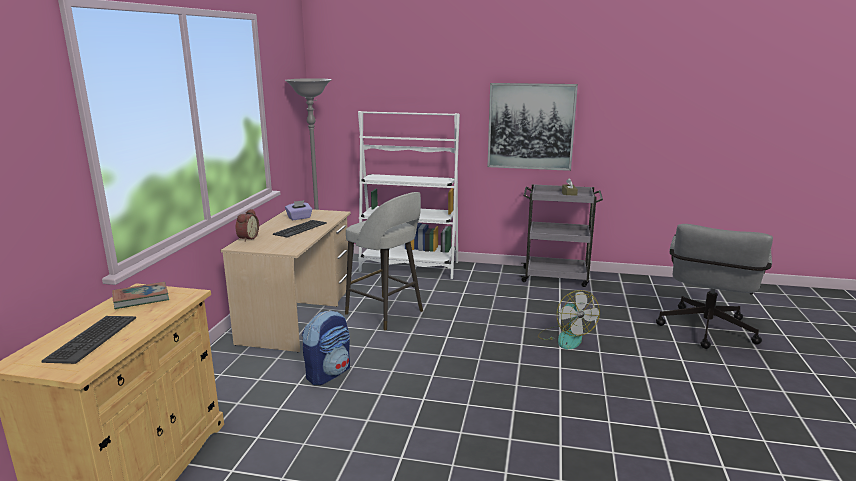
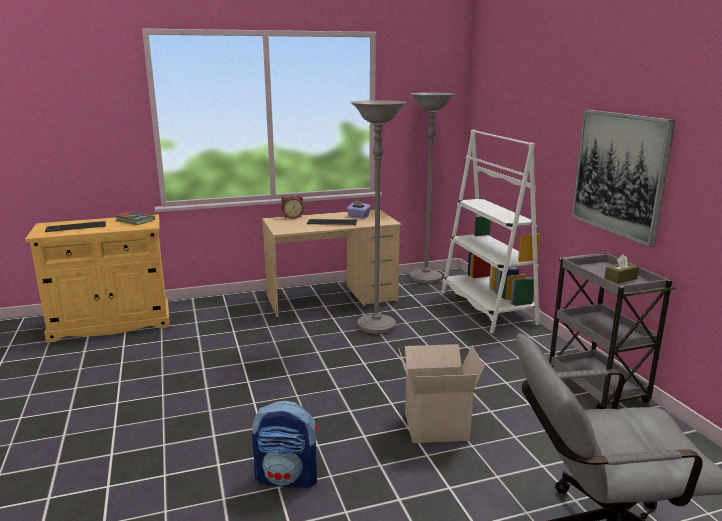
camera: 60 degrees right, 0 degrees up
backpack [302,310,350,385] -> backpack moved to [252,400,319,489]
grey stool [345,192,423,331] -> grey floor lamp [350,100,407,334]
fan [538,290,600,350] -> cardboard box [398,344,484,443]

